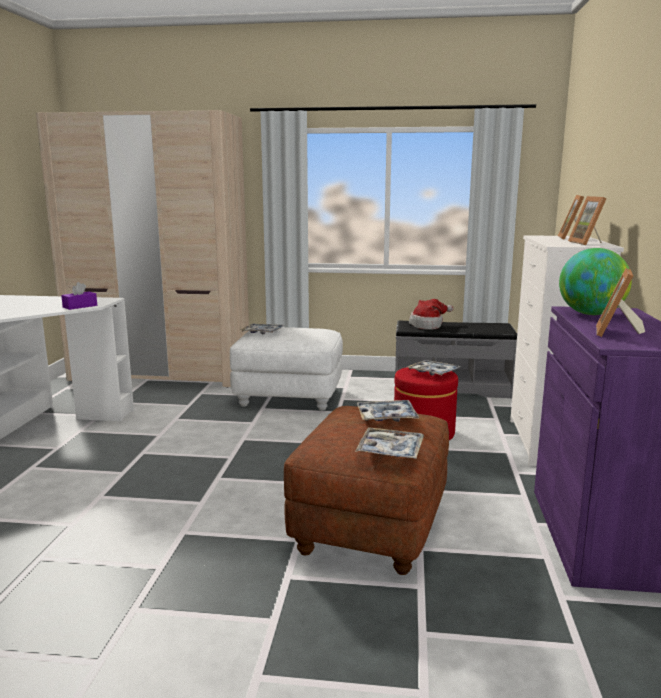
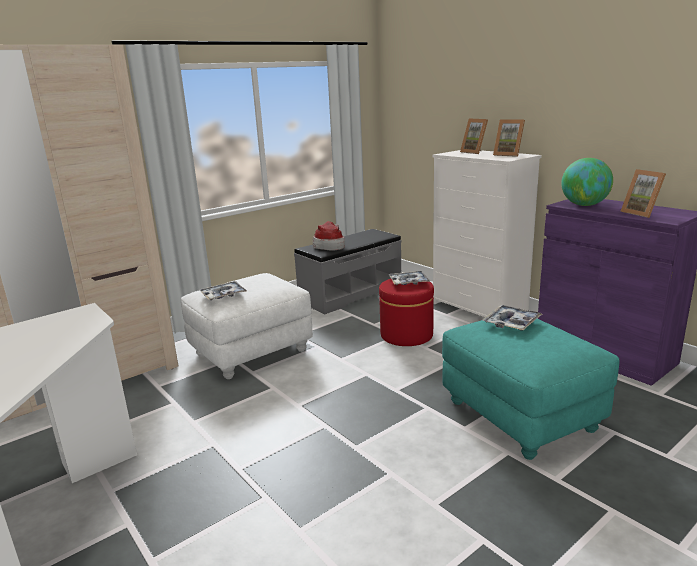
camera: 45 degrees left, 5 degrees up
purple tissue box [61,282,97,310] -> none
brown ottoman [284,406,449,575] -> turquoise ottoman [442,319,620,460]
tray [355,427,424,459] -> none

